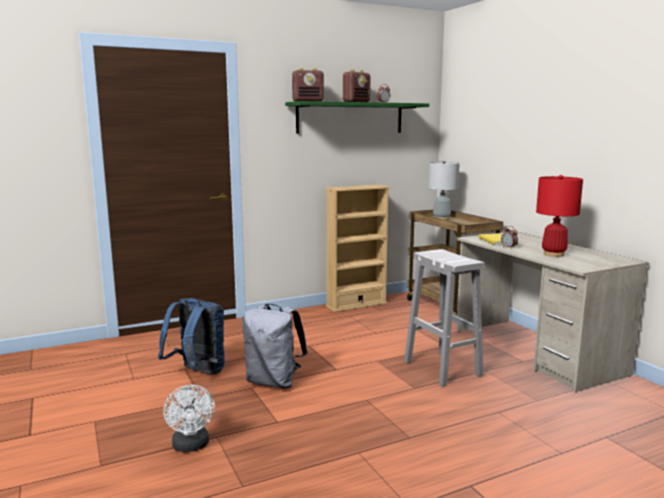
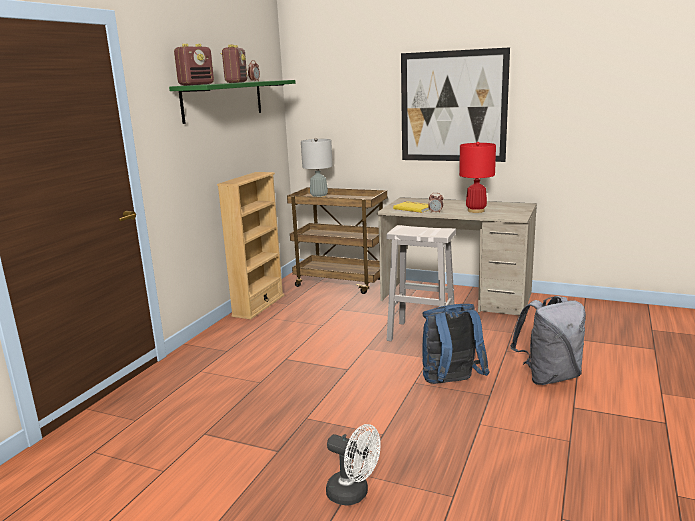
camera: 40 degrees left, 5 degrees up
blue backpack [158,298,225,374] -> blue backpack moved to [422,304,490,384]
grey backpack [242,304,308,389] -> grey backpack moved to [510,296,586,385]
none -> picture [401,47,510,162]

